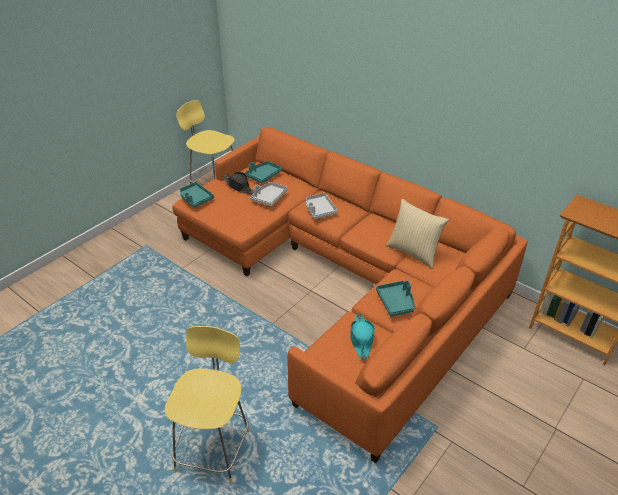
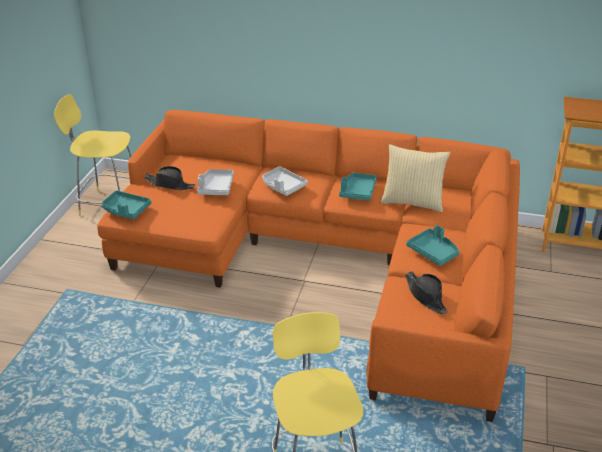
camera: 25 degrees left, 5 degrees down
turquoise tray [245,161,282,184] -> turquoise tray moved to [339,173,377,200]
turquoise hat [350,314,375,360] -> black hat [405,271,448,314]

